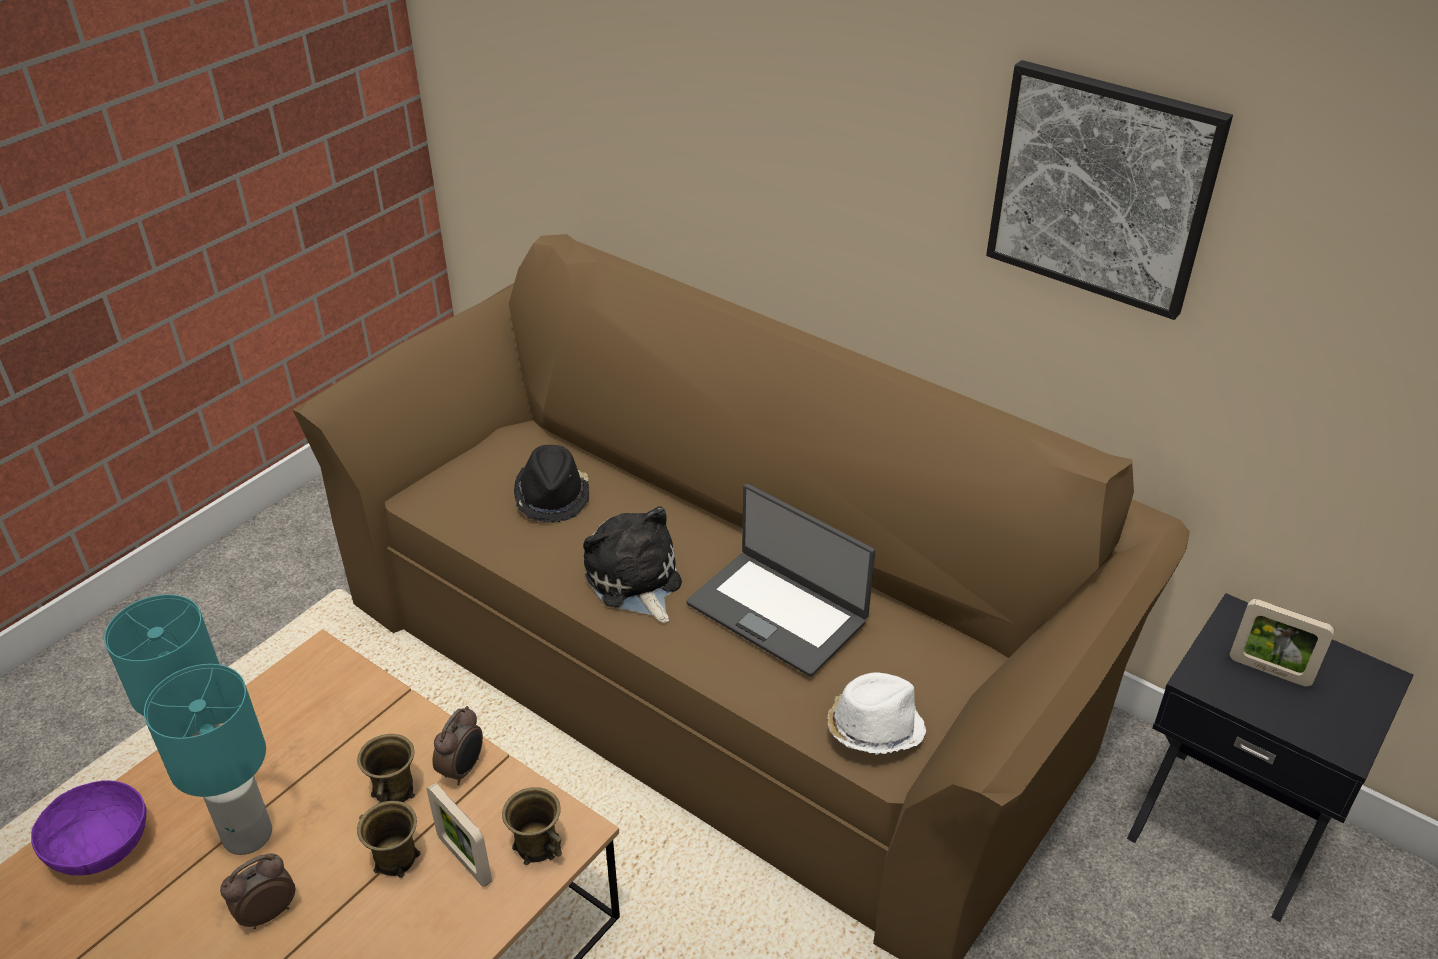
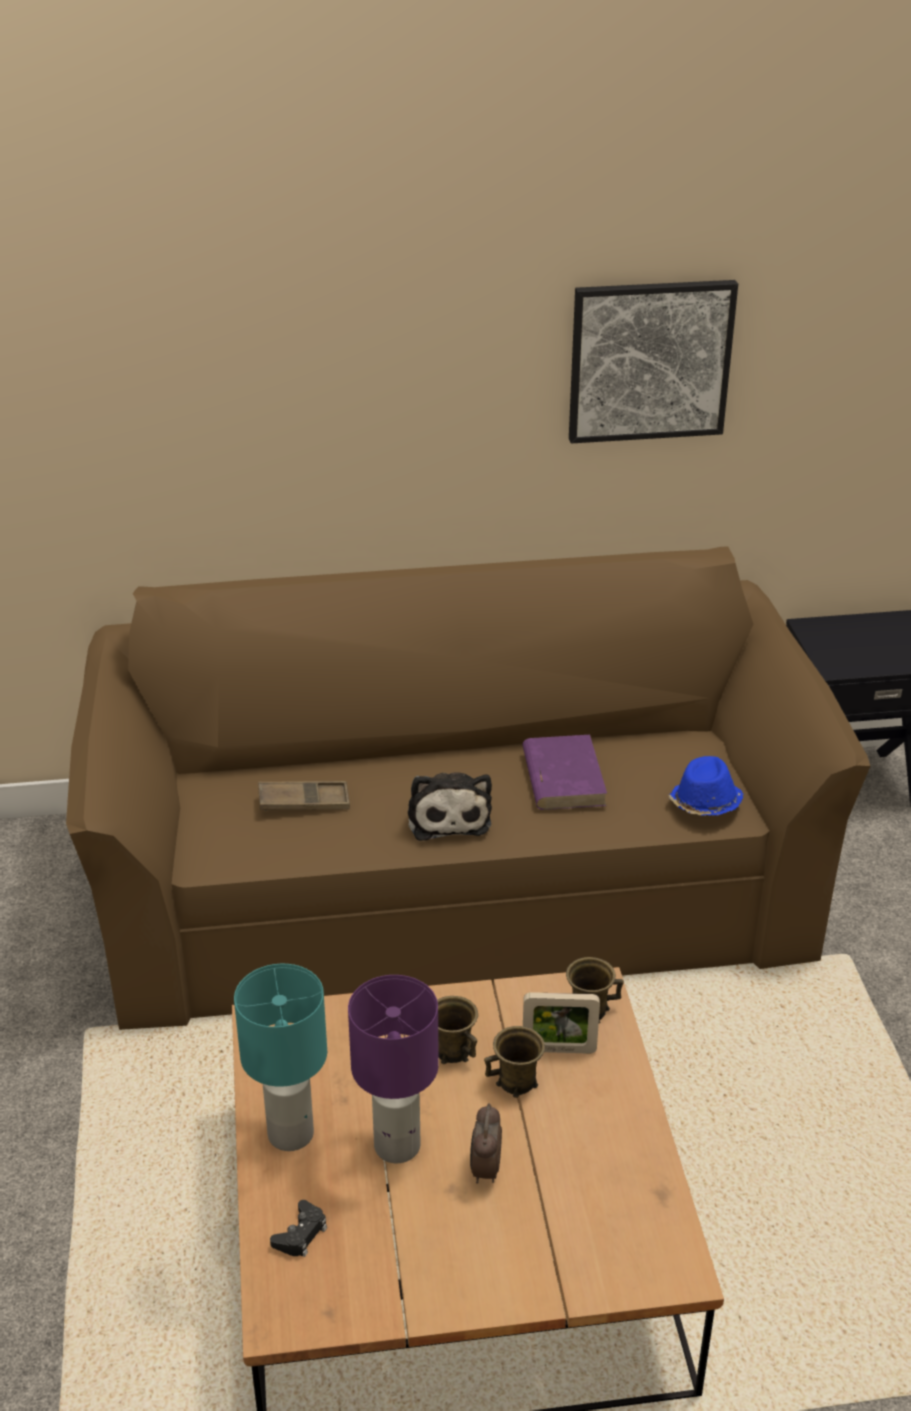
camera: 45 degrees left, 5 degrees down
purple bowl [31,780,146,875] -> black game controller [270,1200,327,1257]
turquoise table lamp [144,664,272,855] -> purple table lamp [348,975,439,1163]
alarm clock [433,706,483,785] -> none
black hat [514,445,589,523] -> brown tray [258,781,350,811]
plush toy [583,506,682,623] -> plush toy turned 120 degrees counterclockwise [408,772,492,841]
laptop [686,484,875,677] -> purple book [522,735,607,810]
white hat [828,672,926,755] -> blue hat [669,756,743,816]
picture frame [1230,599,1335,687] -> none

